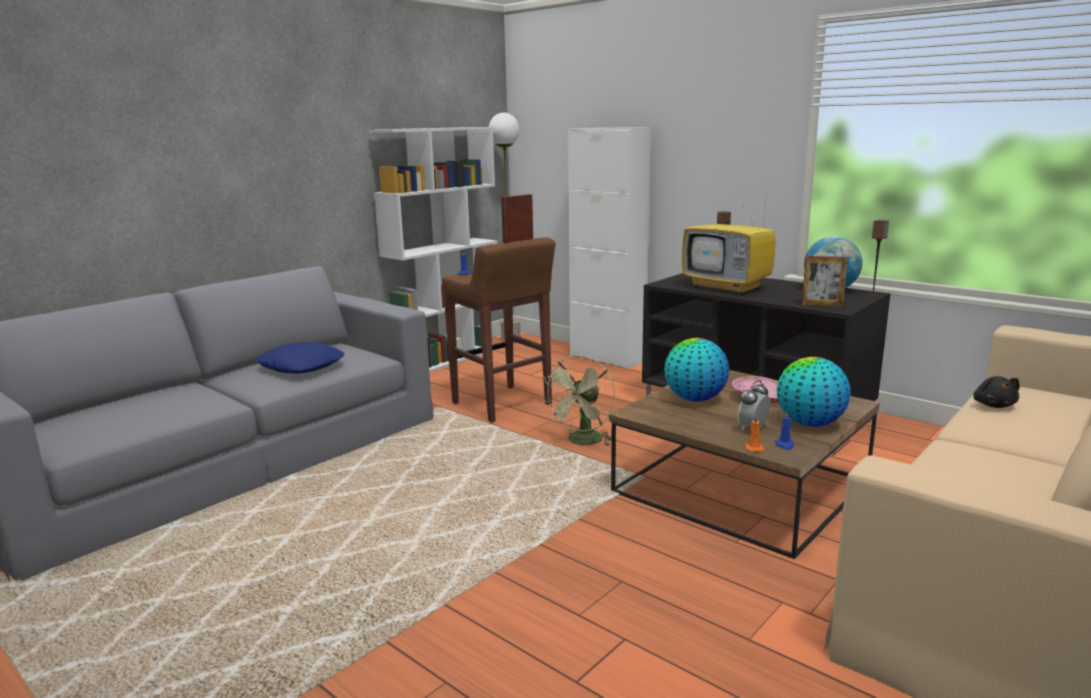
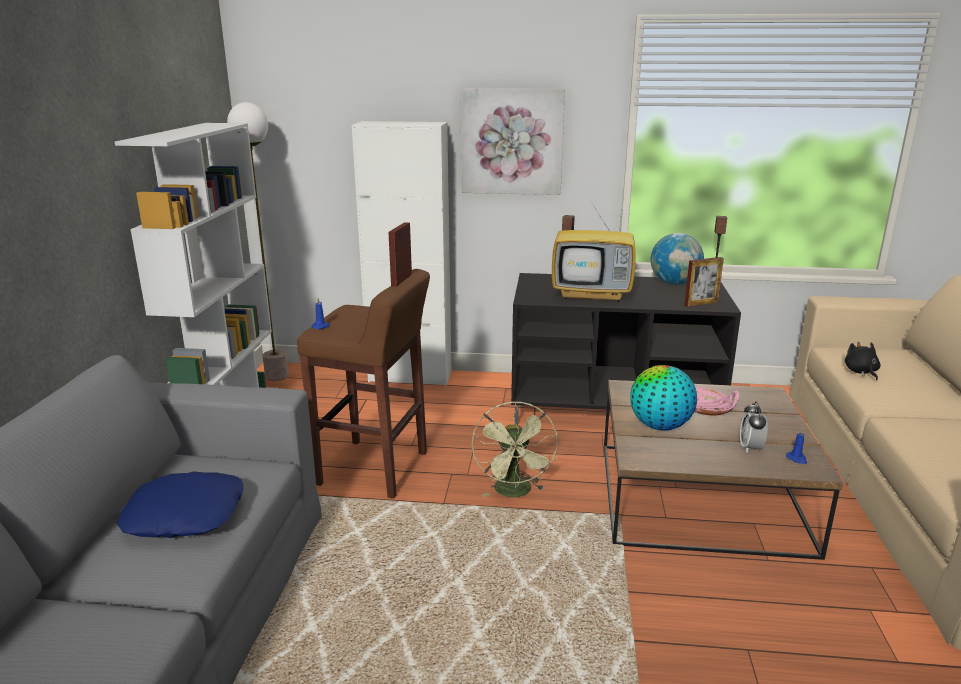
camera: 35 degrees left, 5 degrees up
orange candle [744,415,765,452] -> none
globe [777,357,851,427] -> none
black plush toy [973,376,1020,408] -> black plush toy turned 150 degrees counterclockwise [845,342,881,381]
none -> picture [460,88,565,195]

